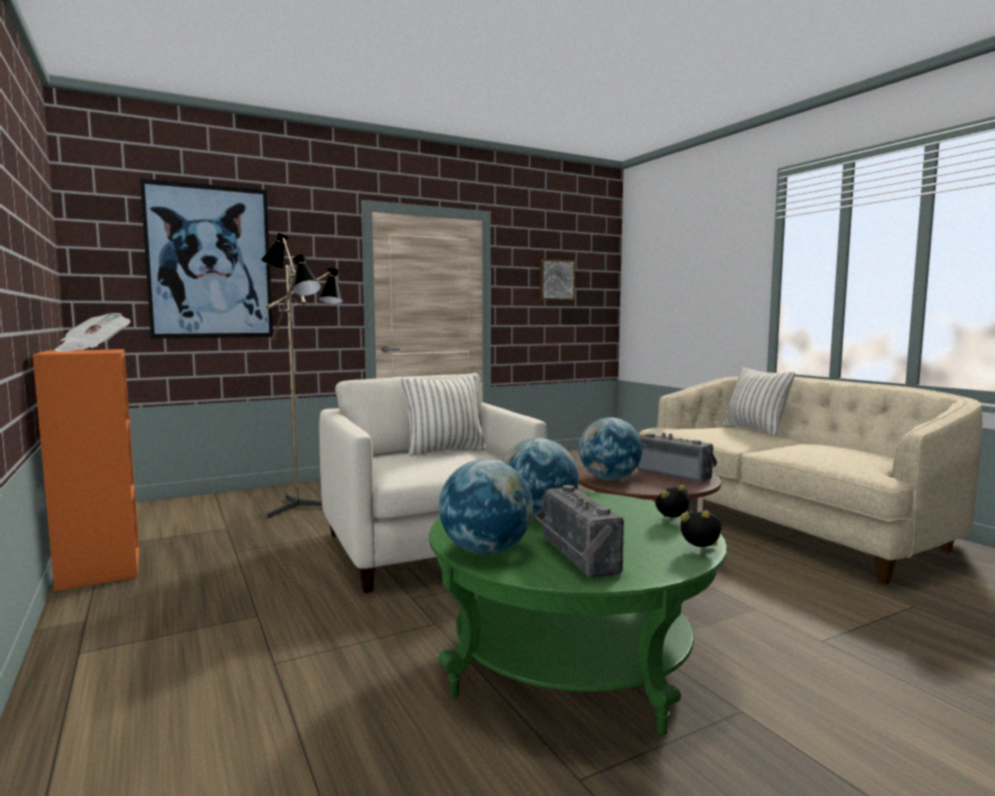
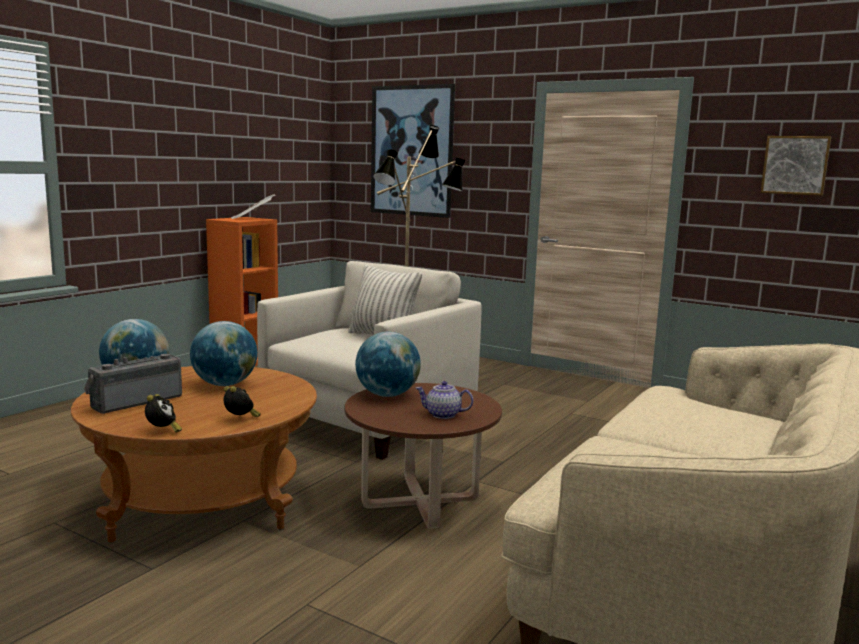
camera: 60 degrees right, 5 degrees up
green coffee table [429,492,727,735] -> brown coffee table [71,366,317,543]
radio [637,433,717,483] -> teapot [416,381,473,419]
pillow [723,368,795,436] -> none

